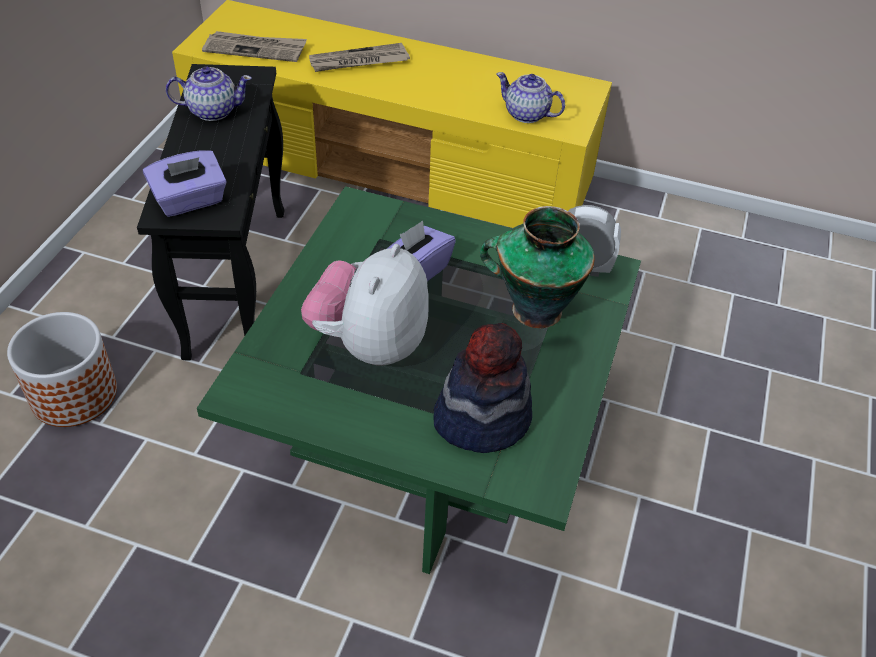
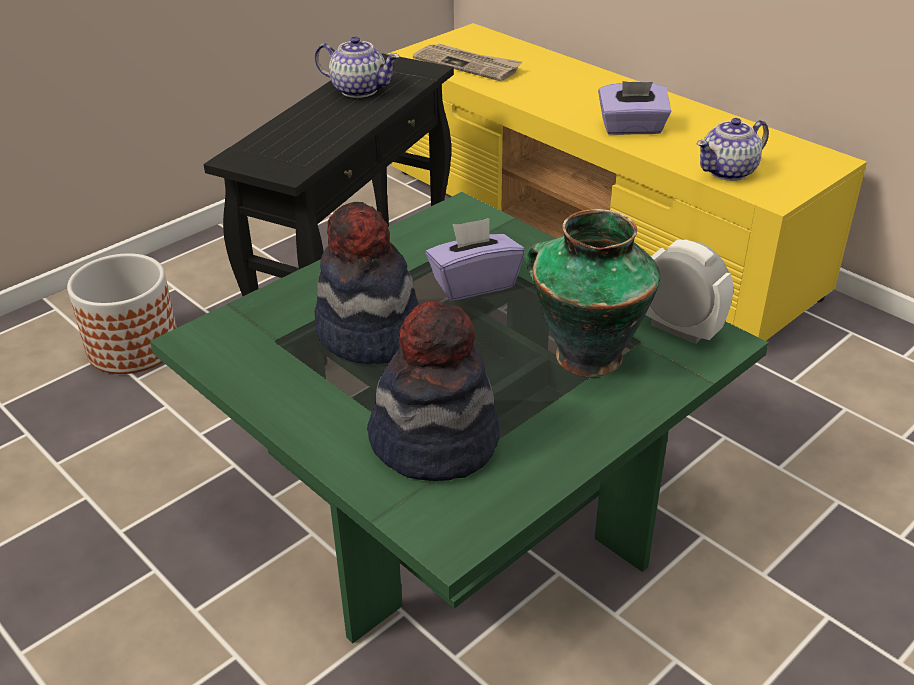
camera: 30 degrees right, 10 degrees down
purple tissue box [143,150,227,217] -> purple tissue box moved to [598,81,671,135]
plush toy [301,244,429,365] -> hat [314,202,419,364]
newspaper [309,43,410,72] -> none
teapot [496,72,565,123] -> teapot turned 90 degrees counterclockwise [697,118,769,181]

